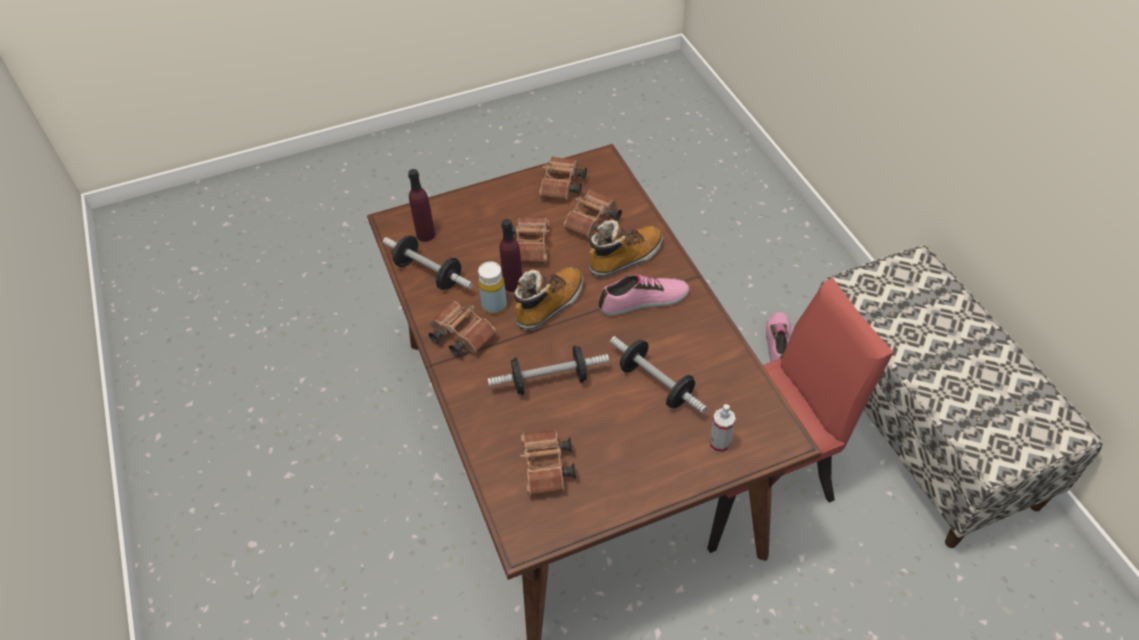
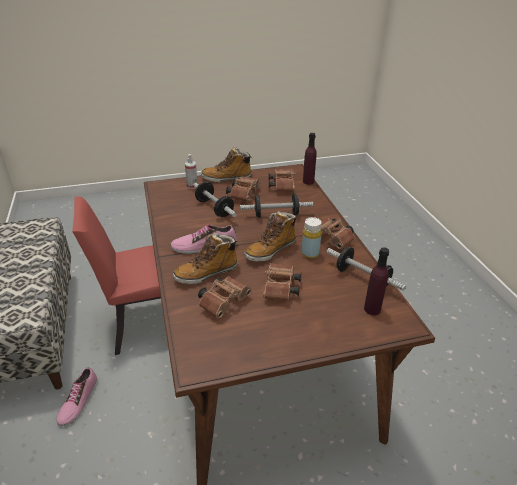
camera: 175 degrees left, 15 degrees down
purple bottle [500,219,522,292] -> purple bottle moved to [303,133,317,185]
brown binoculars [539,156,587,201] -> brown binoculars moved to [226,176,261,202]
none -> boot [201,147,252,182]

